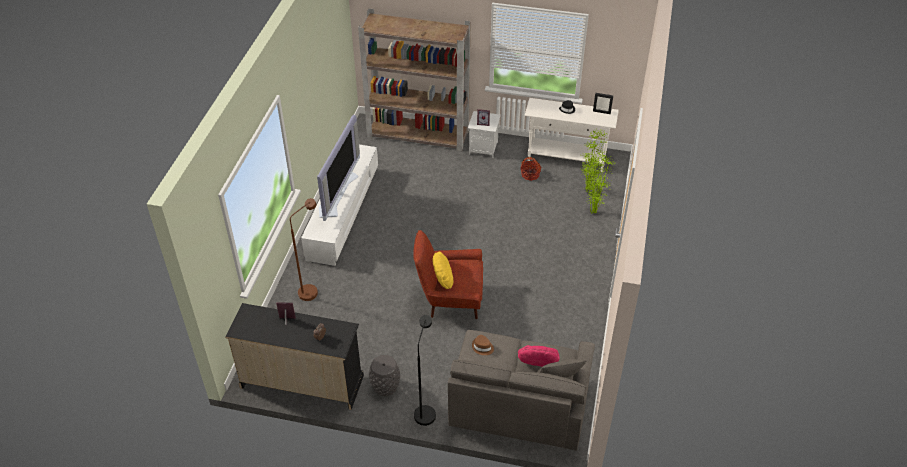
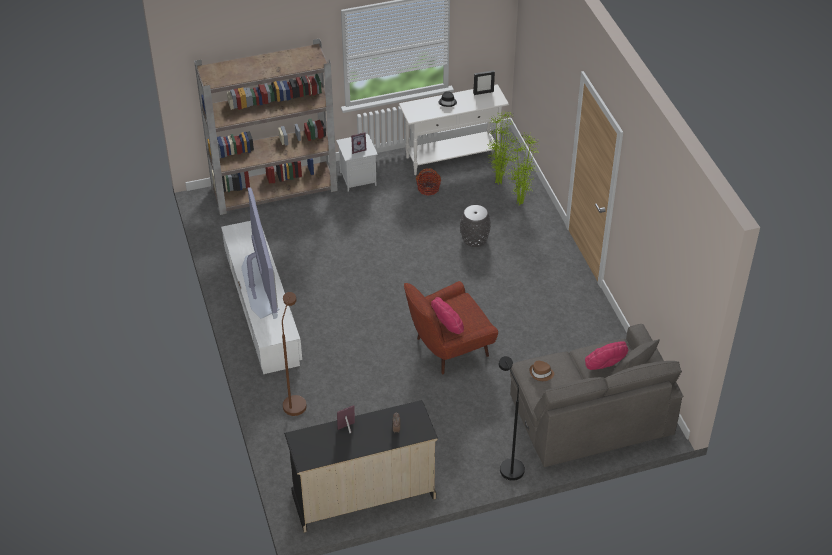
camera: 30 degrees left, 0 degrees up
grey stool [369,355,400,396] -> grey stool moved to [460,205,491,247]
yellow pillow [432,252,454,289] -> pink pillow [431,297,464,334]

